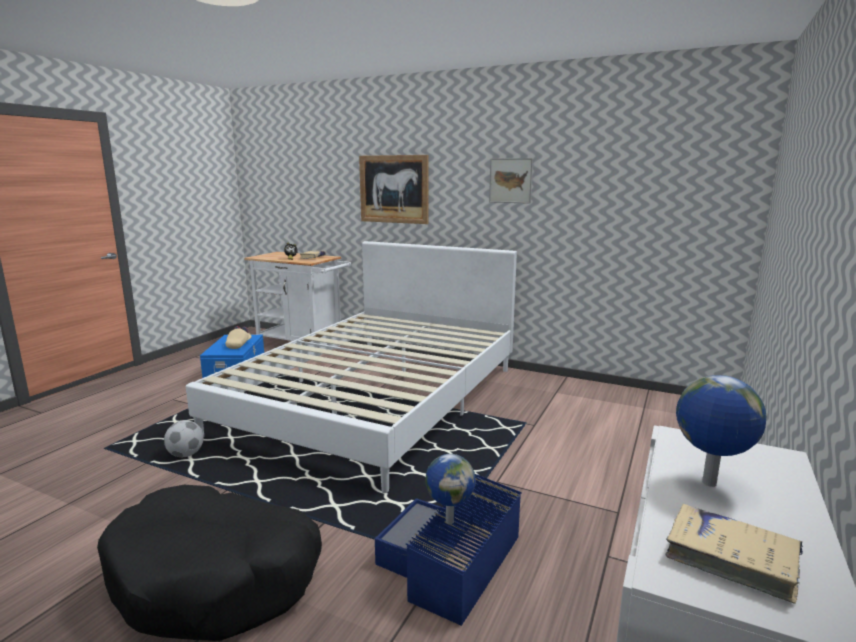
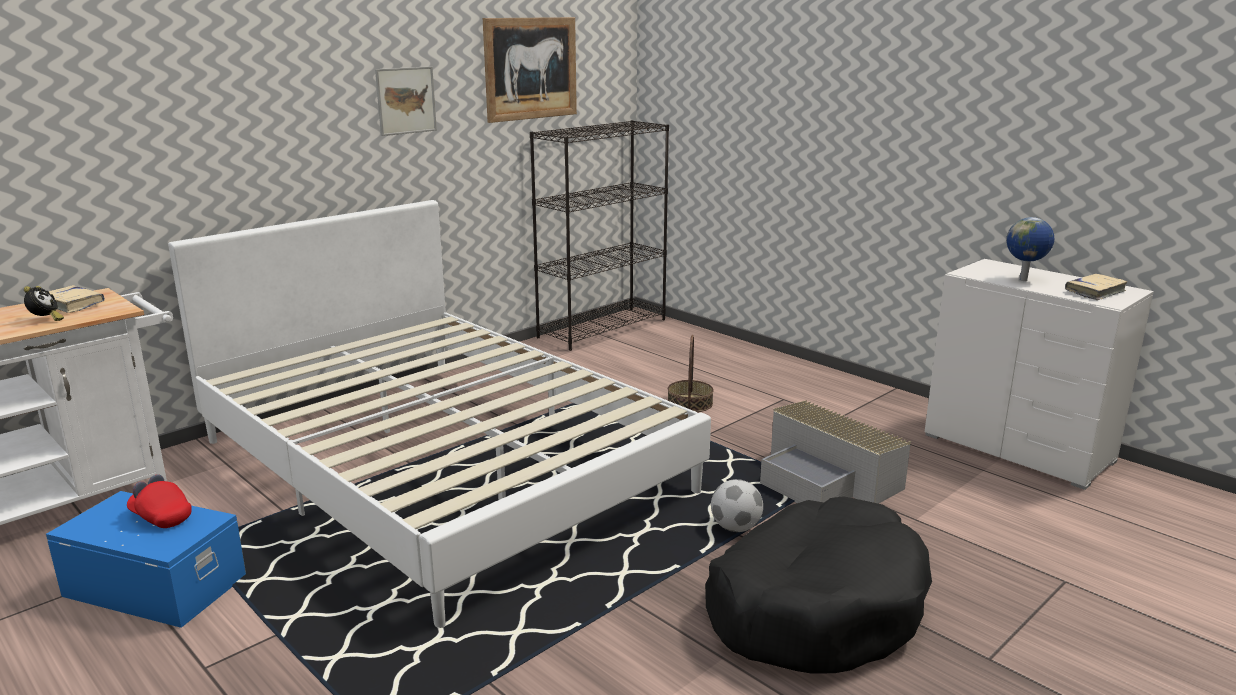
camera: 70 degrees left, 5 degrees up
football [164,420,204,457] -> football moved to [711,479,763,532]
beige cap [225,326,252,349] -> red cap [127,474,192,528]
picture [359,155,429,224] -> picture moved to [483,17,577,123]
blue storage box [375,474,522,626] -> grey storage box [760,400,911,504]
globe [425,454,475,524] -> none
none -> black bookcase [530,120,669,351]
none -> basket [668,335,714,412]

